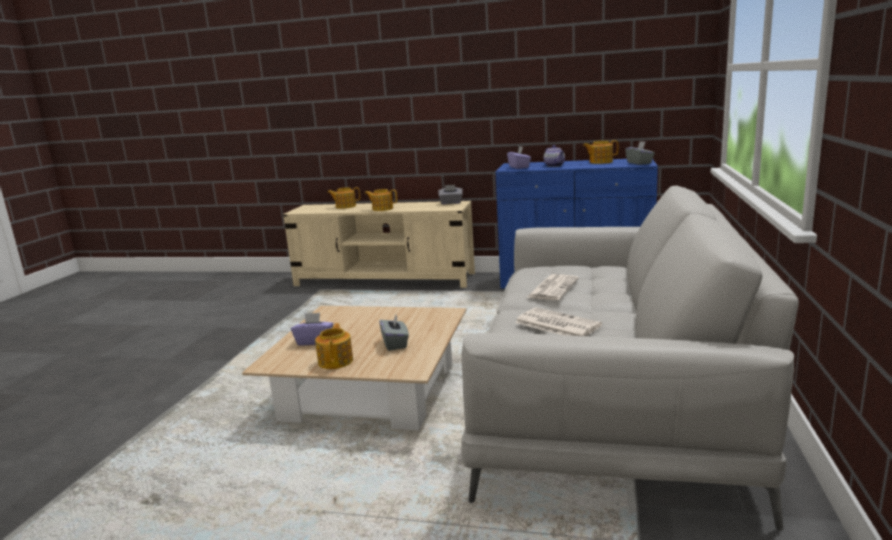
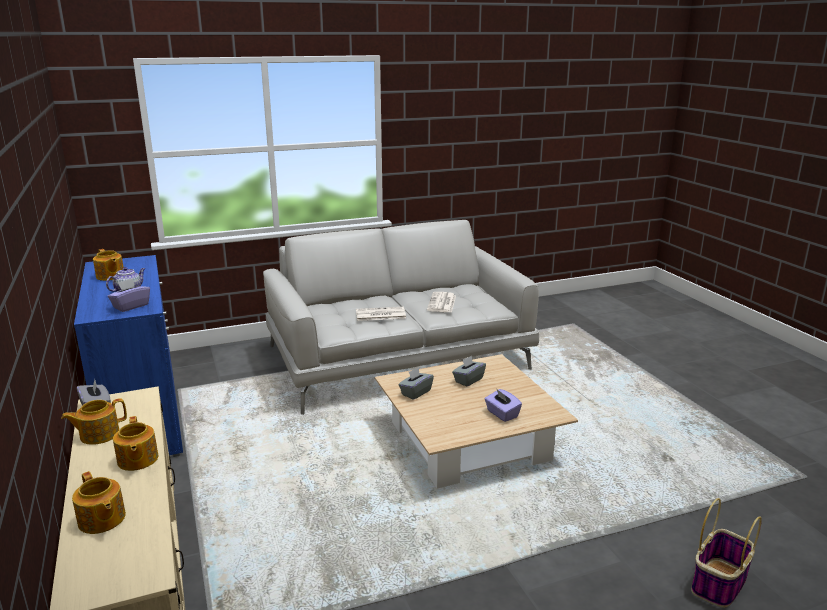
camera: 125 degrees left, 5 degrees up
teapot [315,323,353,369] -> teapot moved to [61,398,127,445]
grey tissue box [625,141,655,165] -> grey tissue box moved to [399,367,434,400]
none -> basket [691,498,762,608]

